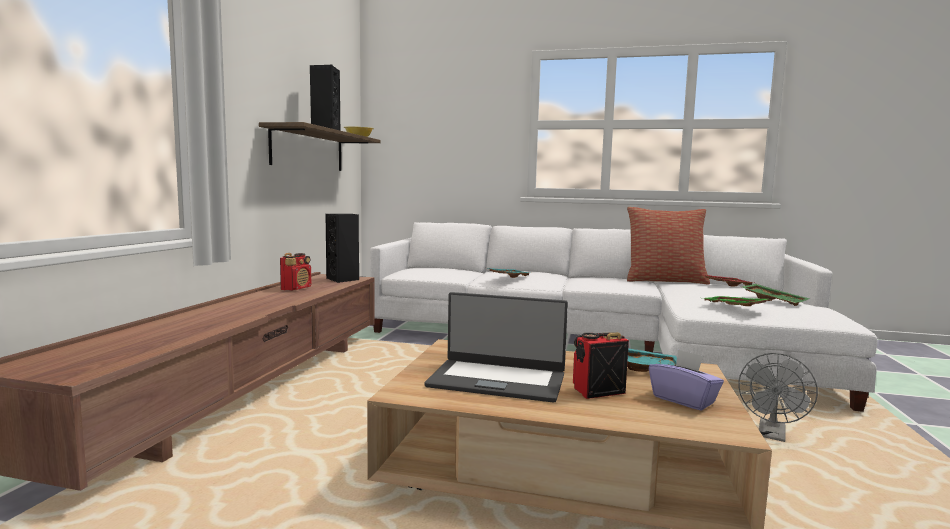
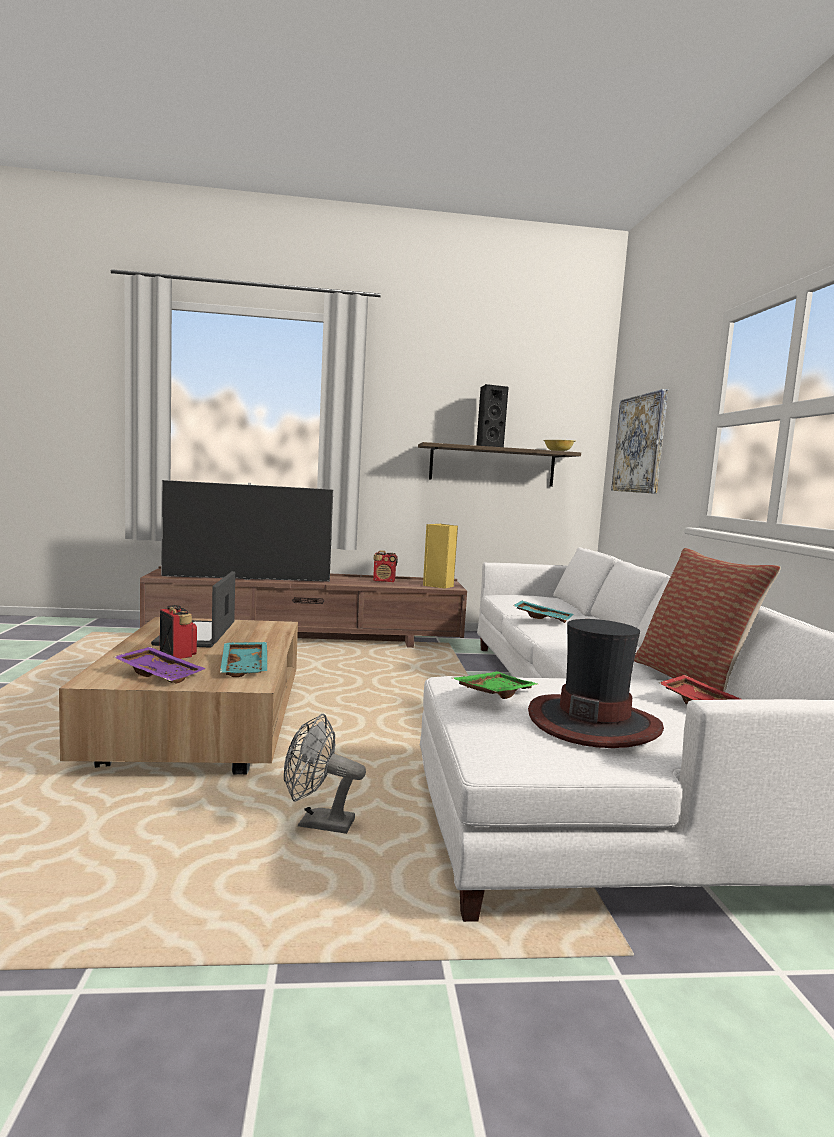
camera: 70 degrees right, 0 degrees up
black speaker [325,214,359,283] -> yellow speaker [423,524,458,589]
purple tissue box [649,349,724,411] -> purple tray [114,647,206,684]
green tray [742,284,810,306] -> hat [528,619,664,748]
none -> television [161,480,333,582]
none -> picture [611,389,668,494]

